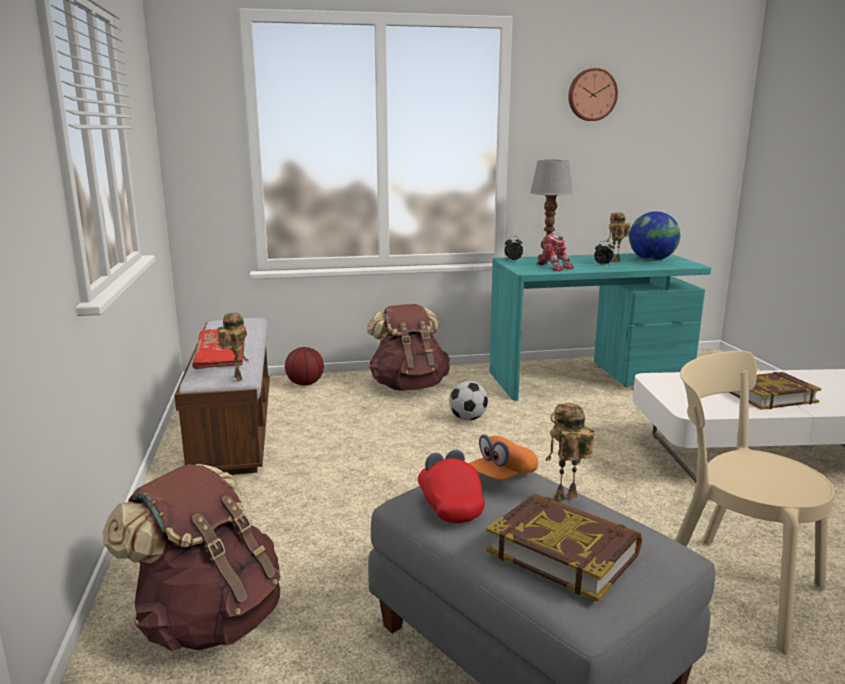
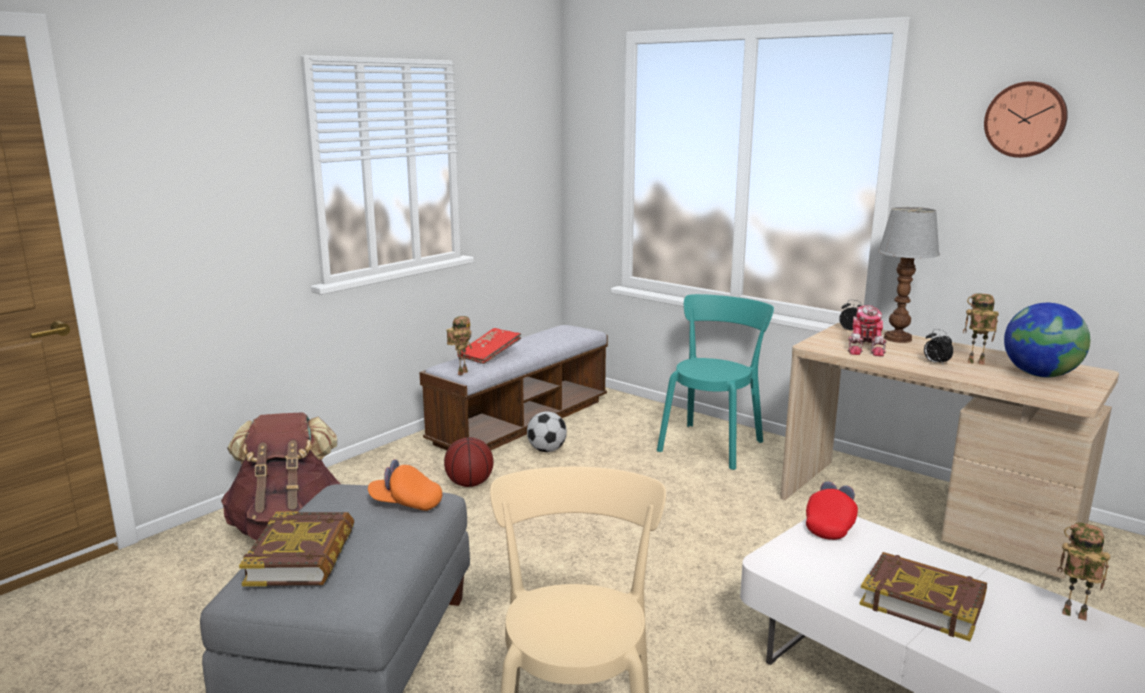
camera: 50 degrees right, 0 degrees up
basketball [285,347,324,386] -> basketball moved to [444,437,494,487]
brown backpack [367,304,450,391] -> turquoise chair [657,294,774,470]
red cap [418,450,485,523] -> red cap moved to [806,481,858,540]
football [449,381,488,420] -> football moved to [527,411,567,452]
turquoise desk [489,253,711,401] -> beige desk [780,323,1119,579]
toy robot [546,403,595,501] -> toy robot moved to [1057,522,1110,621]

